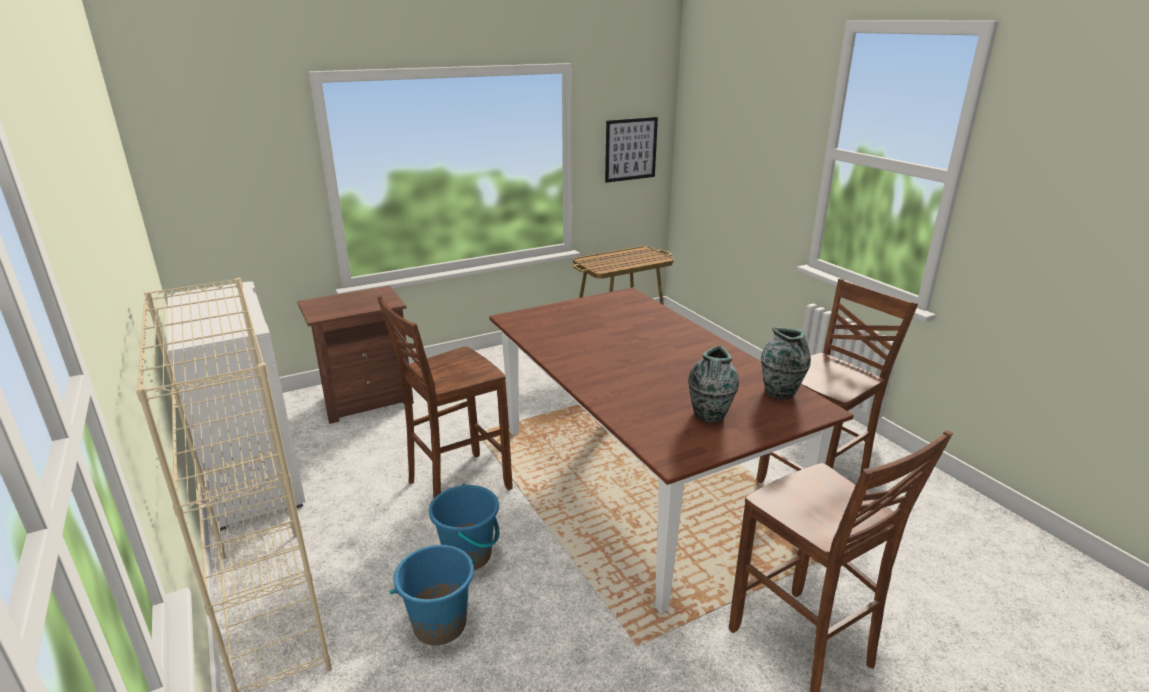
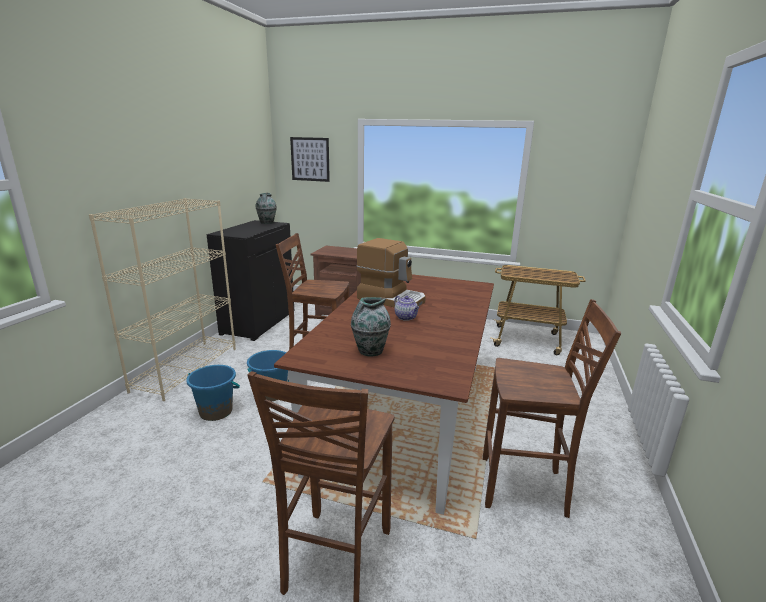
camera: 45 degrees right, 5 degrees down
white cabinet [167,281,305,531] -> black cabinet [207,220,294,341]
picture [605,117,658,183] -> picture moved to [290,137,330,182]
vase [761,327,811,399] -> vase moved to [256,193,277,224]
none -> coffee machine [357,238,426,308]
none -> teapot [394,296,419,321]

